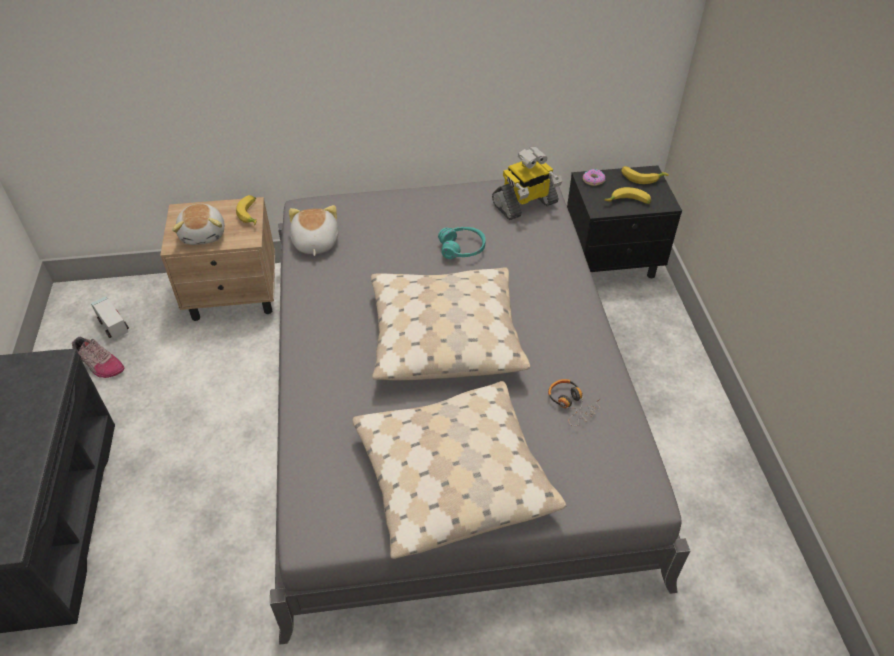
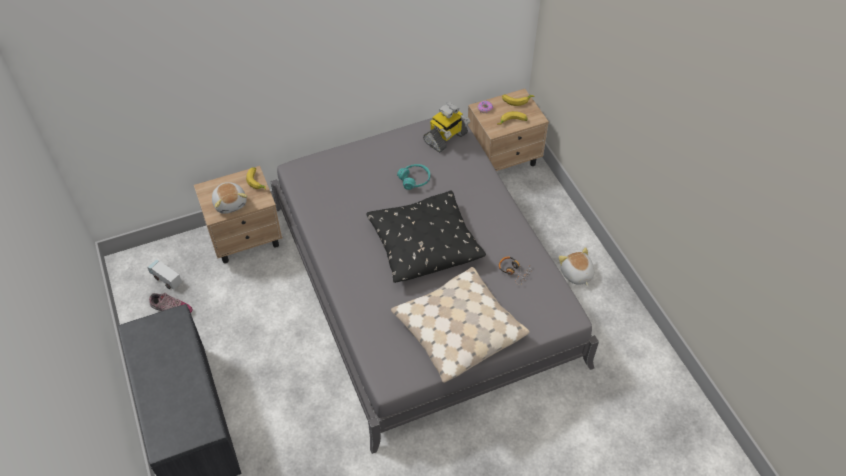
camera: 15 degrees left, 5 degrees up
plush toy [289,205,338,256] -> plush toy moved to [559,247,594,286]
beige pillow [371,267,530,381] -> black pillow [366,191,486,283]
black nightstand [567,165,682,278] -> beige nightstand [468,89,549,171]

